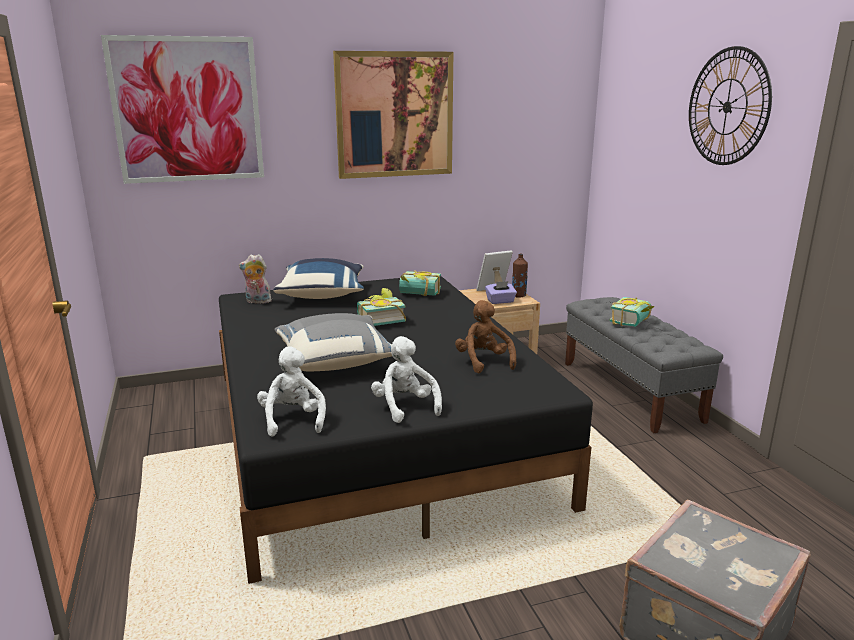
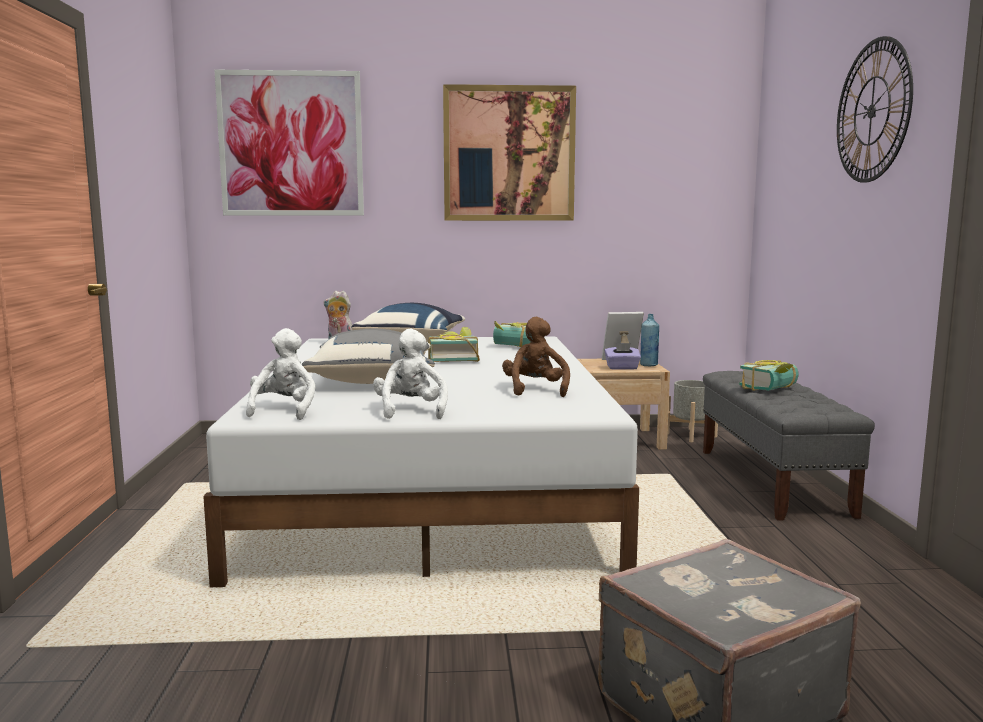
camera: 15 degrees right, 10 degrees down
black bed [219,276,593,584] -> white bed [203,336,639,587]
brown bottle [512,254,528,298] -> blue bottle [640,314,659,366]
none -> grey planter [667,380,718,442]

